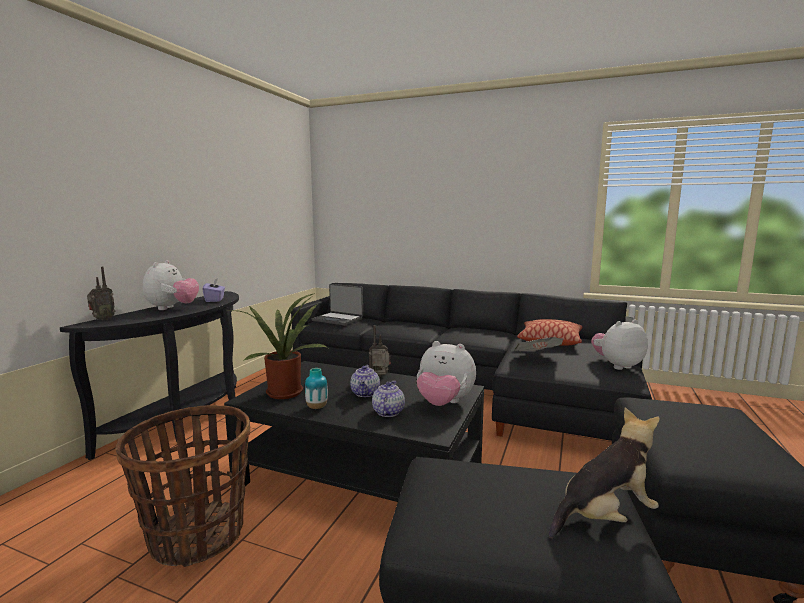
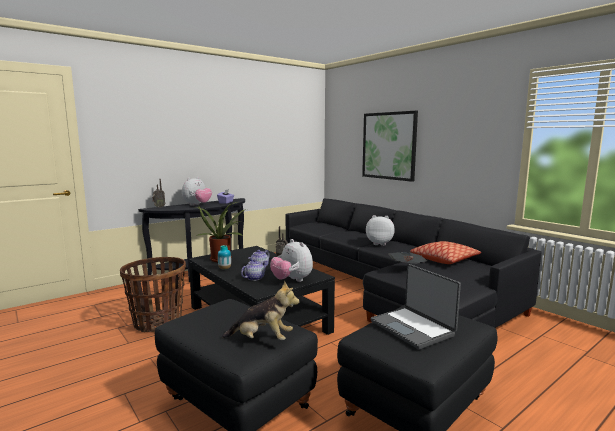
camera: 30 degrees right, 0 degrees up
laptop [312,284,363,325] -> laptop moved to [370,264,461,349]
plush toy [591,320,648,370] -> plush toy moved to [366,215,395,246]
none -> picture [362,111,418,182]

